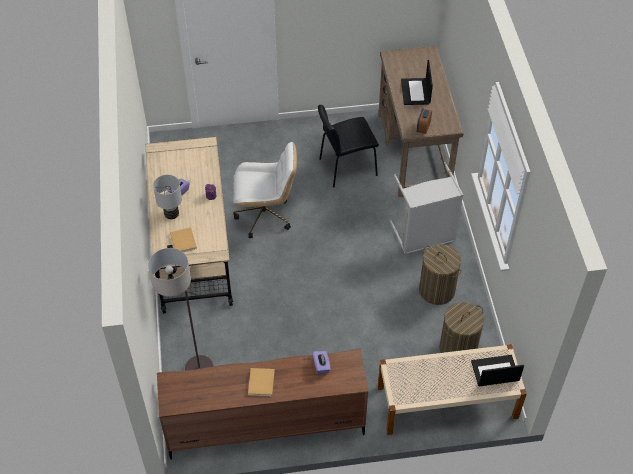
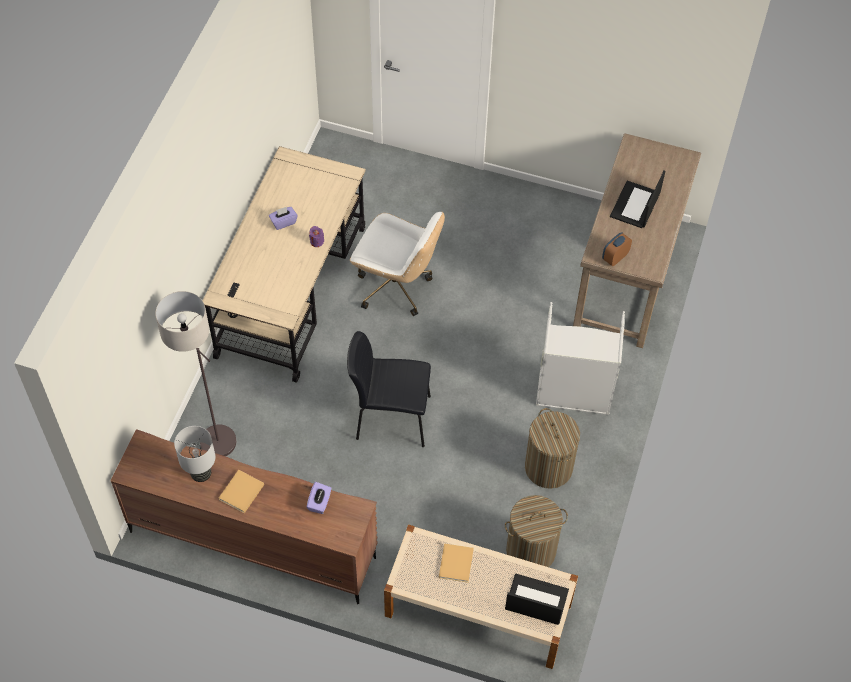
camera: 25 degrees right, 5 degrees up
grey table lamp [153,175,182,219] -> grey table lamp moved to [174,426,216,482]
beige book [170,227,197,252] -> beige book moved to [439,543,474,583]
black chair [318,105,379,187] -> black chair moved to [347,331,431,447]

